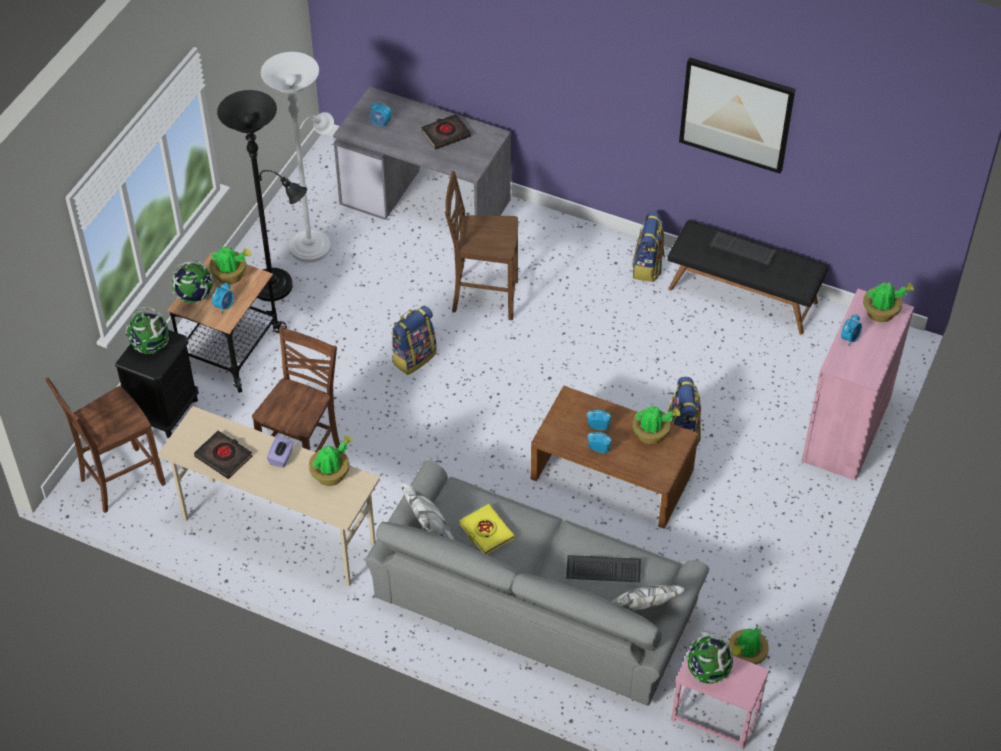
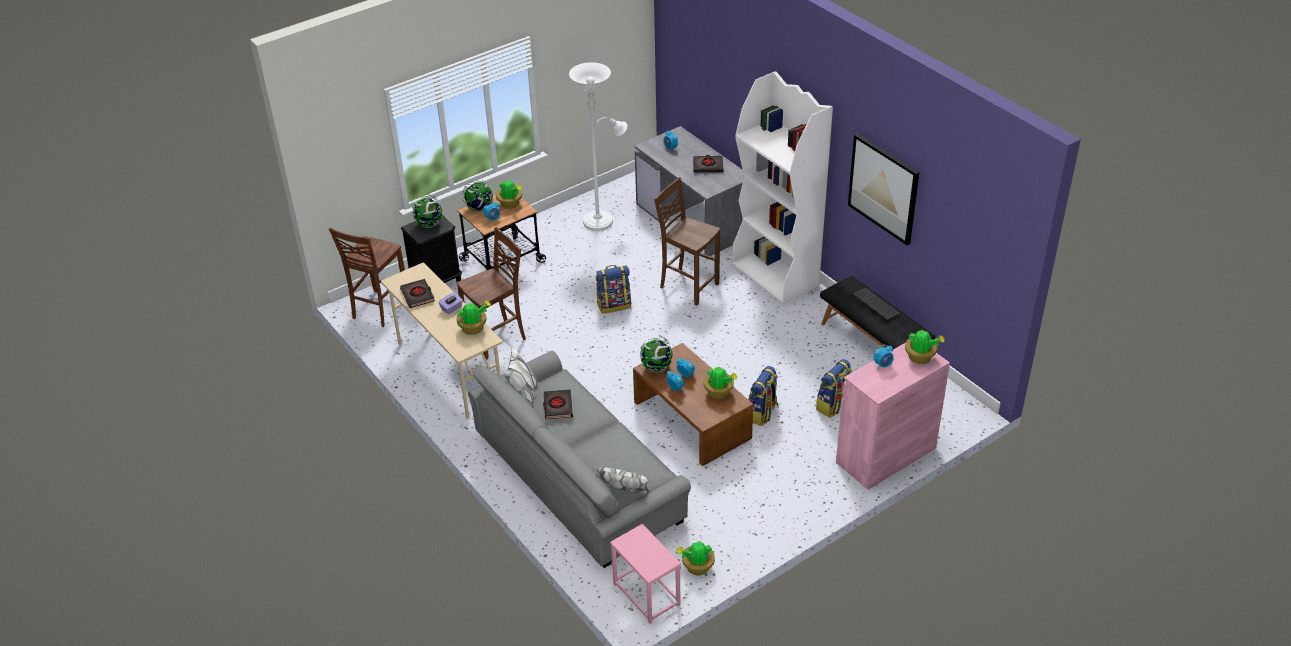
camera: 30 degrees right, 10 degrees down
brown chair [45,378,166,513] -> brown chair turned 60 degrees counterclockwise [329,228,405,327]
black floor lamp [217,90,307,301] -> none
yellow book [459,504,515,554] -> black book [543,390,573,419]
keyboard [566,555,641,582] -> none
backpack [632,212,665,282] -> backpack moved to [816,359,852,418]
globe [685,631,733,684] -> globe moved to [640,335,673,372]
none -> white bookcase [732,71,833,304]

